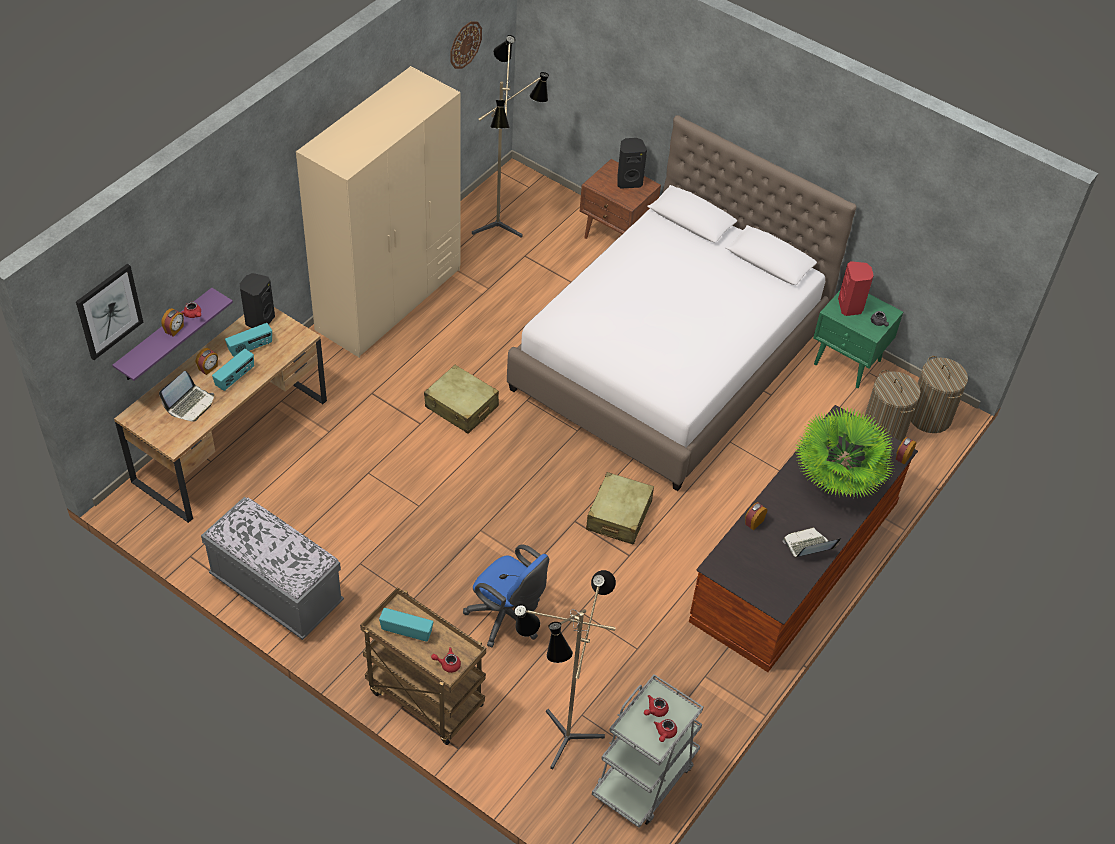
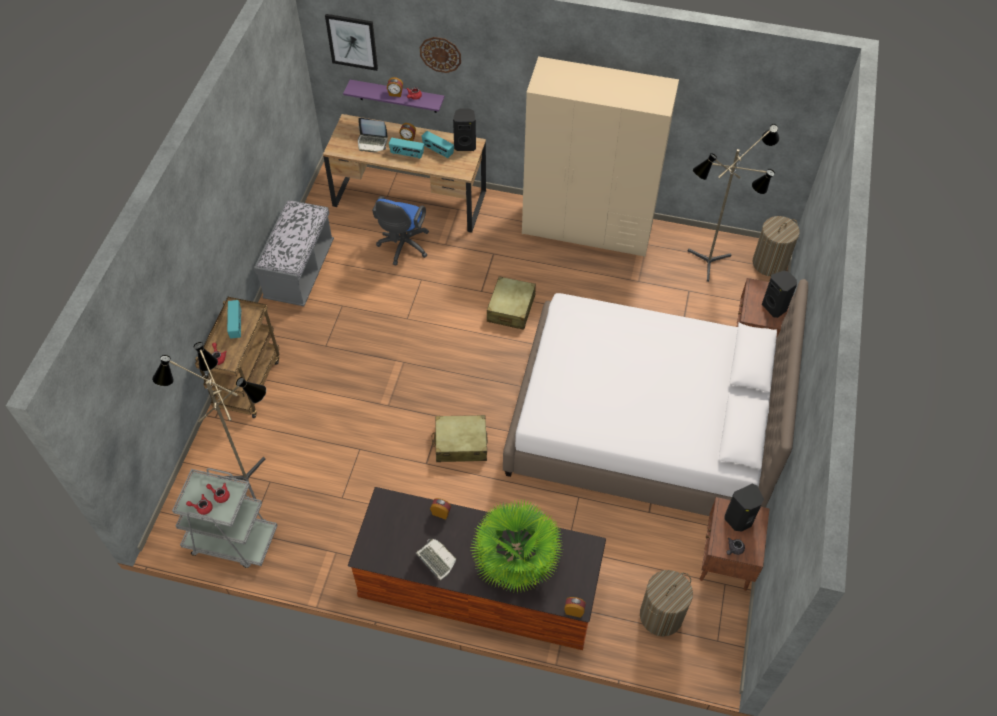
camera: 70 degrees right, 5 degrees up
wall clock [450,21,482,69] -> wall clock moved to [420,37,461,73]
blue office chair [463,544,549,647] -> blue office chair moved to [372,196,429,266]
green nightstand [813,289,903,388] -> brown nightstand [700,497,770,591]
red speaker [838,261,874,316] -> black speaker [724,484,764,532]
laundry basket [911,356,968,433] -> laundry basket moved to [753,216,800,276]

